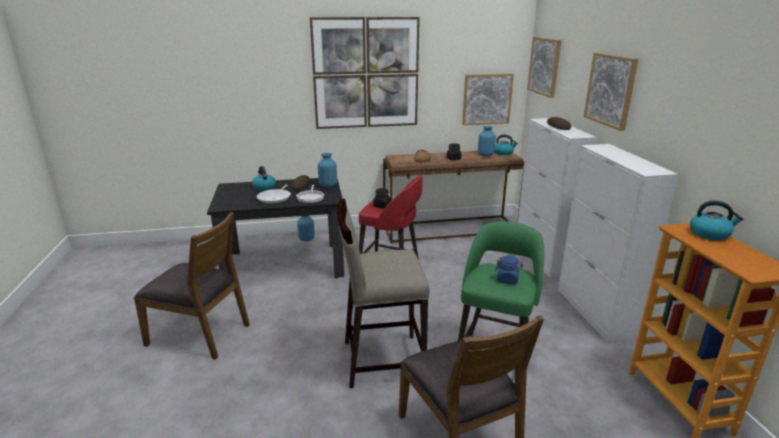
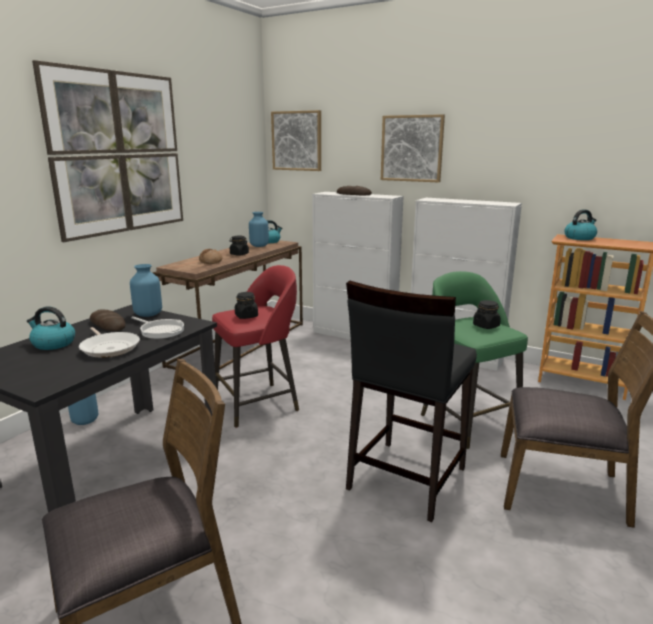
camera: 50 degrees left, 5 degrees down
beige stool [337,199,430,388] -> black stool [346,281,477,522]
picture [462,74,514,125] -> none
blue jar [495,255,523,284] -> black jar [473,300,501,329]

